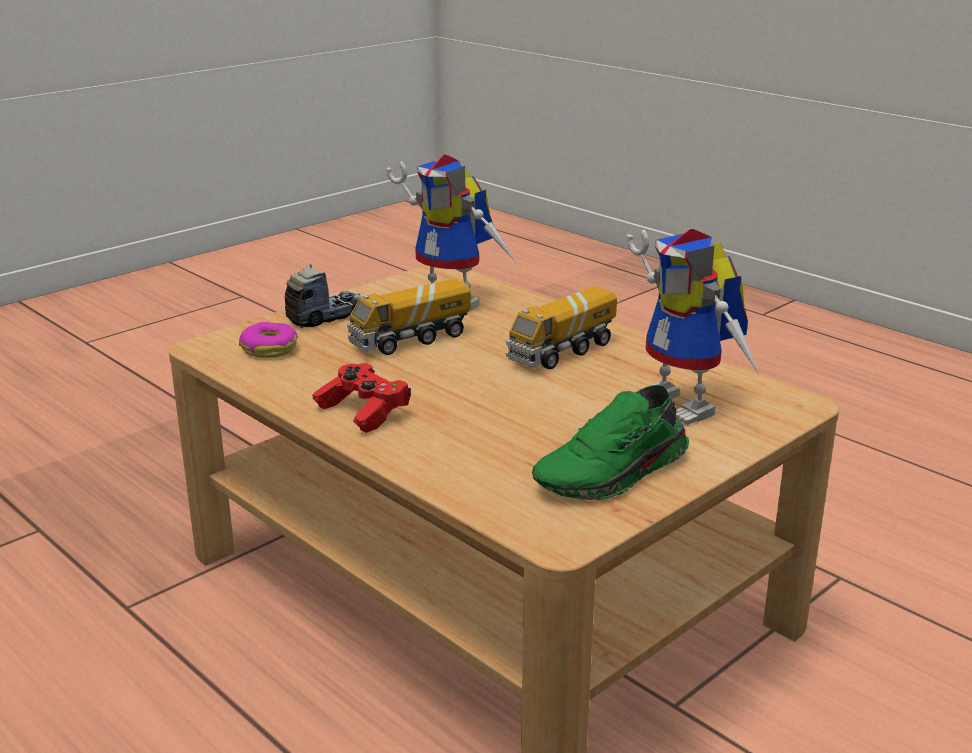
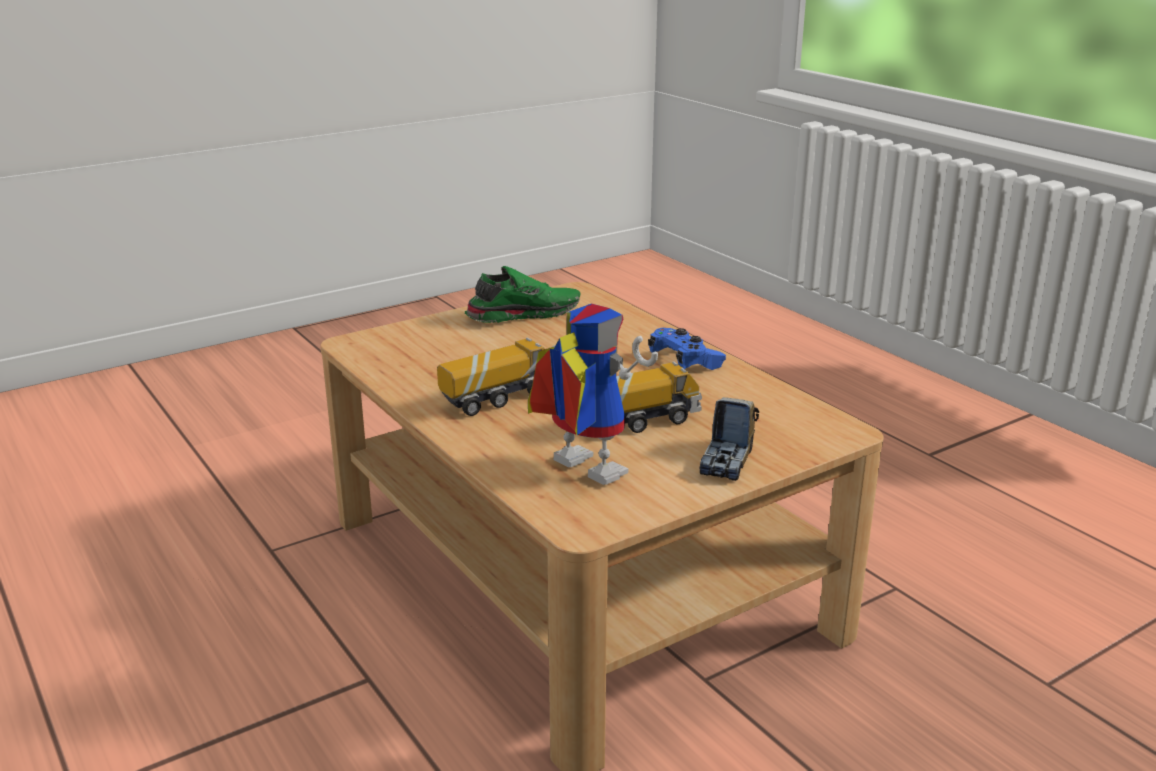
camera: 170 degrees left, 0 degrees up
donut [239,322,298,358] -> none
toy truck [285,265,362,328] -> toy truck turned 45 degrees counterclockwise [699,397,759,481]
red game controller [313,363,411,433] -> blue game controller [648,328,726,370]
toy robot [627,229,759,425] -> none

